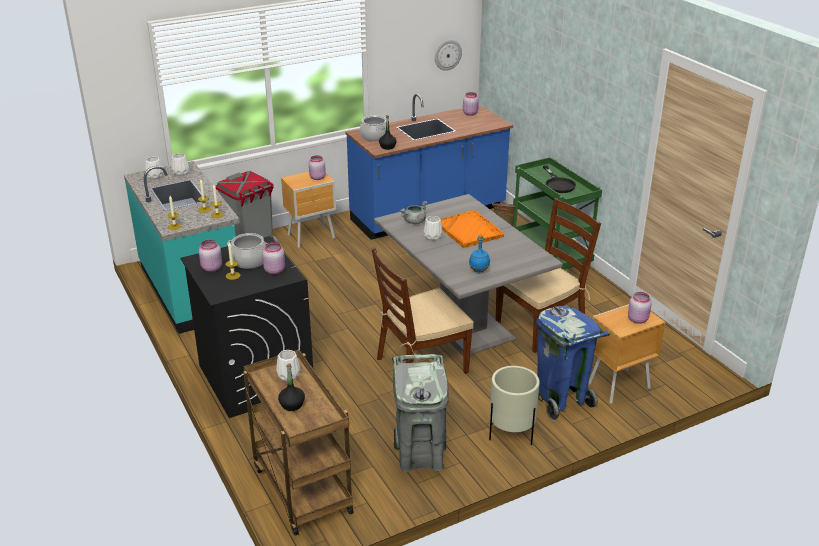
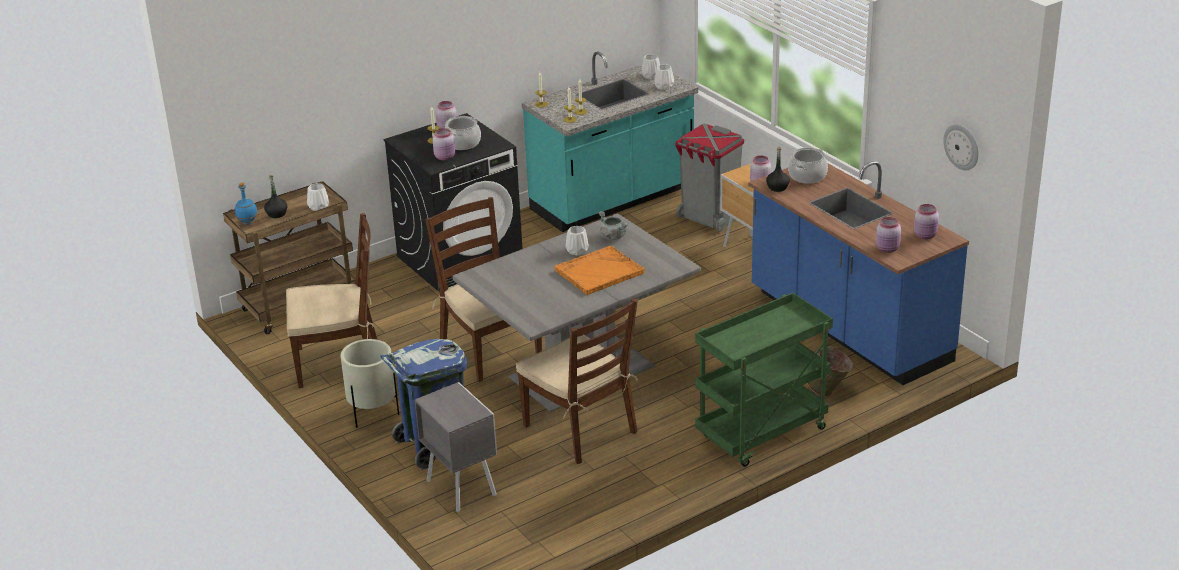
camera: 85 degrees right, 0 degrees up
grey trash can [392,354,449,472] -> brown chair [286,213,377,388]
blue bottle [469,235,490,274] -> blue bottle moved to [235,182,258,225]
black frying pan [543,166,576,193] -> none
brown nightstand [588,304,666,404] -> grey nightstand [414,382,497,512]
pink jar [628,292,651,324] -> pink jar moved to [876,217,901,253]

